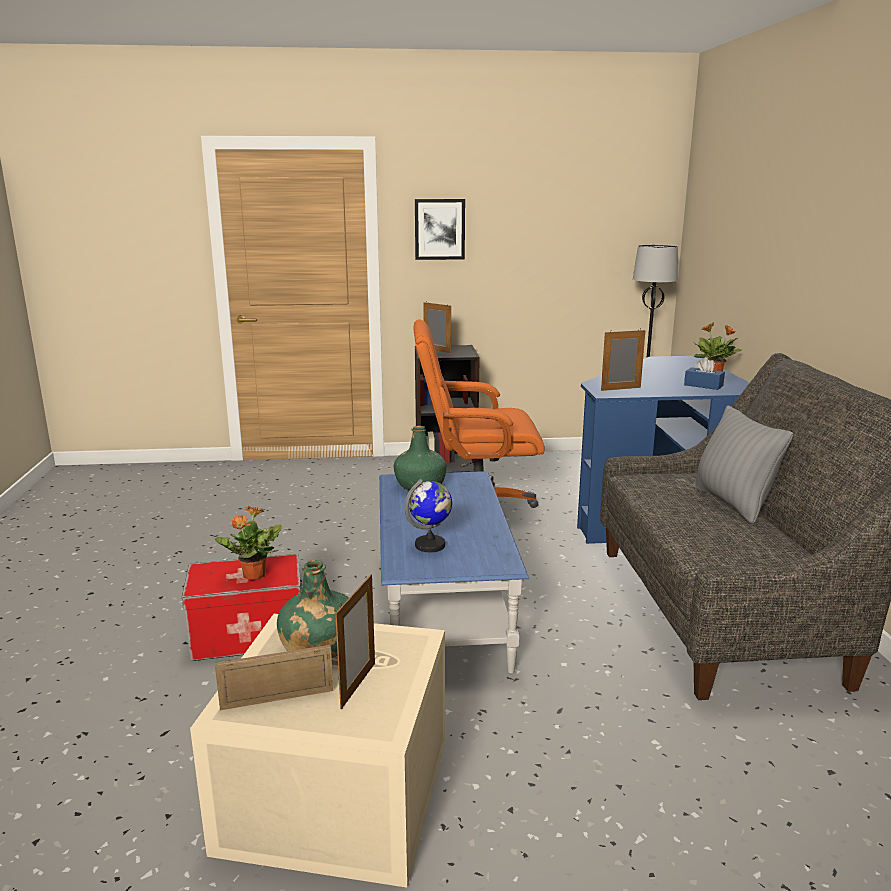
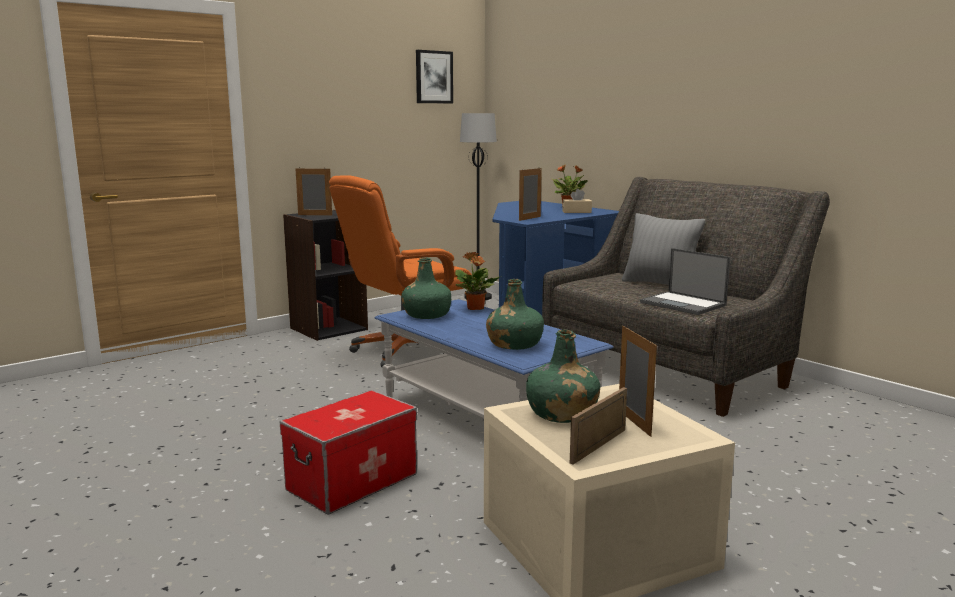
camera: 35 degrees left, 5 degrees down
potted plant [215,505,282,580] -> potted plant moved to [455,252,501,310]
globe [404,479,452,552] -> green bottle [486,279,544,350]
picture [415,199,465,260] -> picture moved to [416,50,453,103]
blue tissue box [684,357,725,390] -> beige tissue box [562,189,592,213]
none -> laptop [640,248,730,315]

